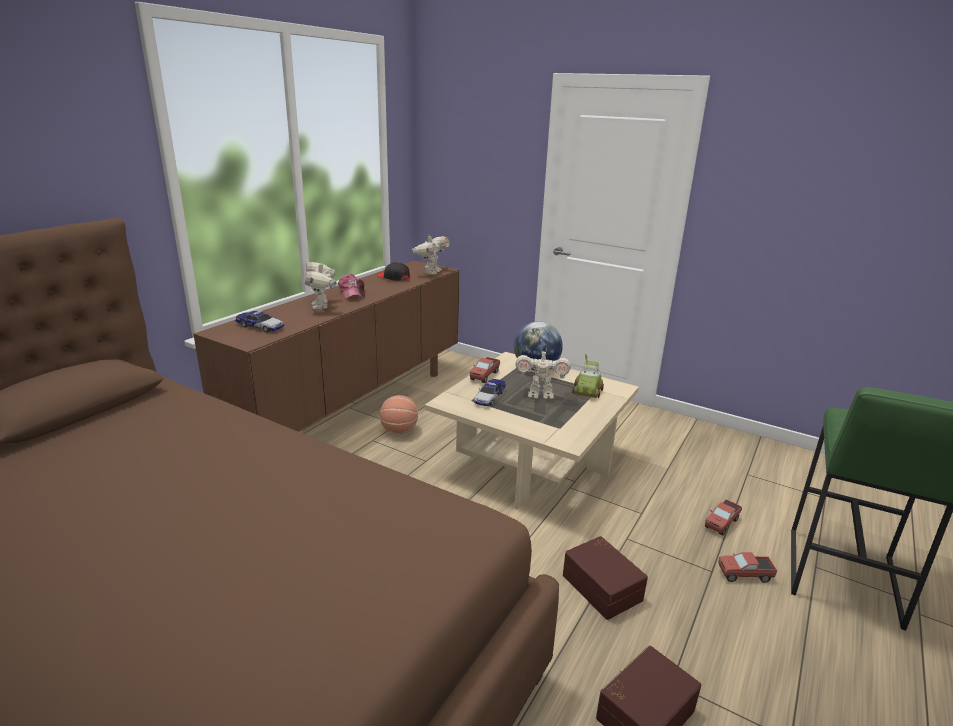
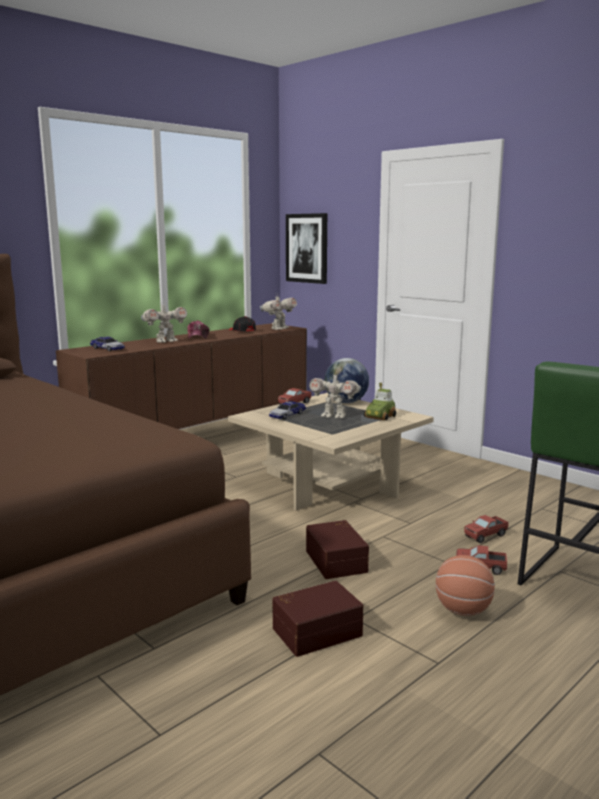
camera: 15 degrees right, 10 degrees down
toy robot [305,260,337,309] -> toy robot turned 120 degrees counterclockwise [141,304,187,343]
basketball [380,395,418,434] -> basketball moved to [436,555,495,616]
none -> picture [286,213,327,284]

